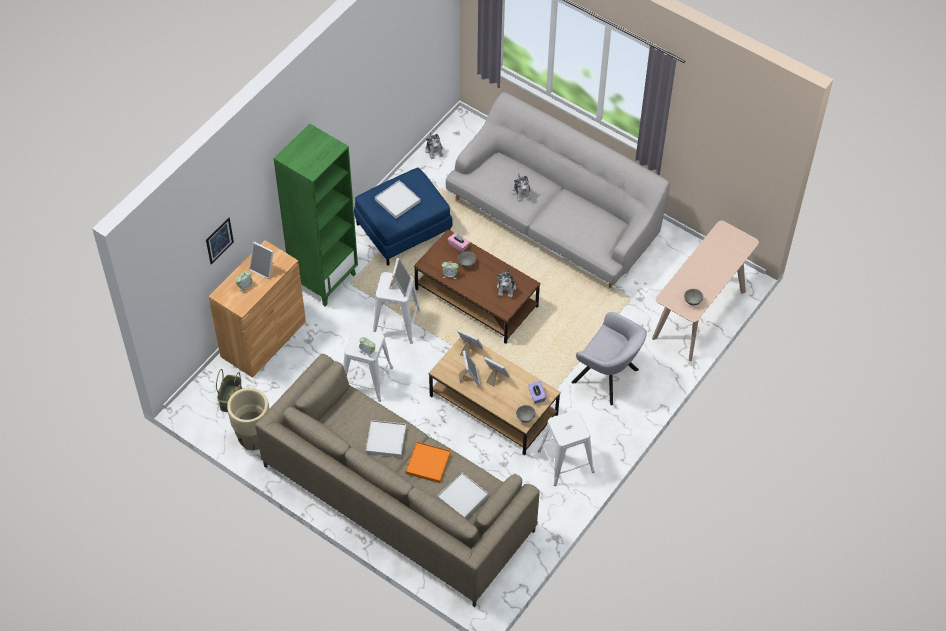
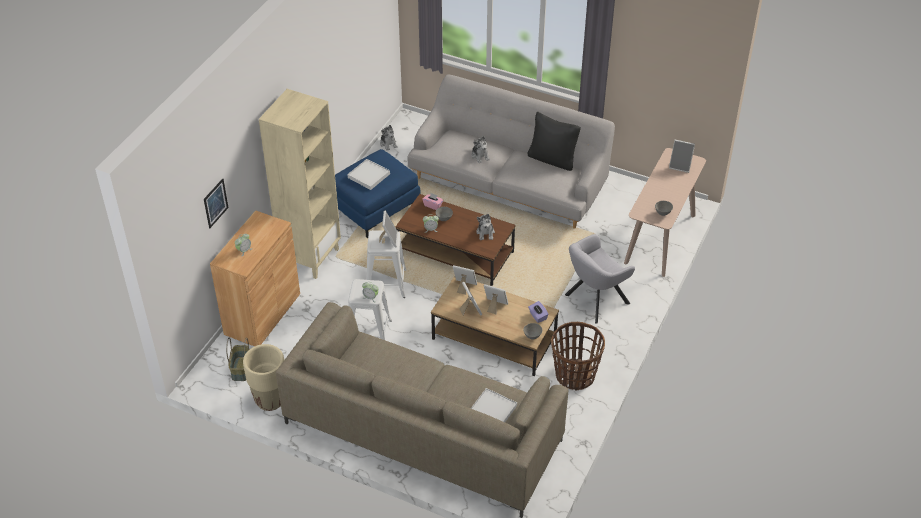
camera: 10 degrees left, 10 degrees down
picture frame [249,242,274,279] -> picture frame moved to [669,140,695,173]
green bookcase [274,123,358,306] -> beige bookcase [259,89,341,279]
white tray [366,420,406,457] -> none
orange tray [405,442,451,483] -> none
white stool [538,410,595,486] -> basket [551,322,605,391]
grey armchair [571,312,647,405] -> grey armchair turned 120 degrees clockwise [565,234,635,324]
none -> black pillow [527,112,581,171]

